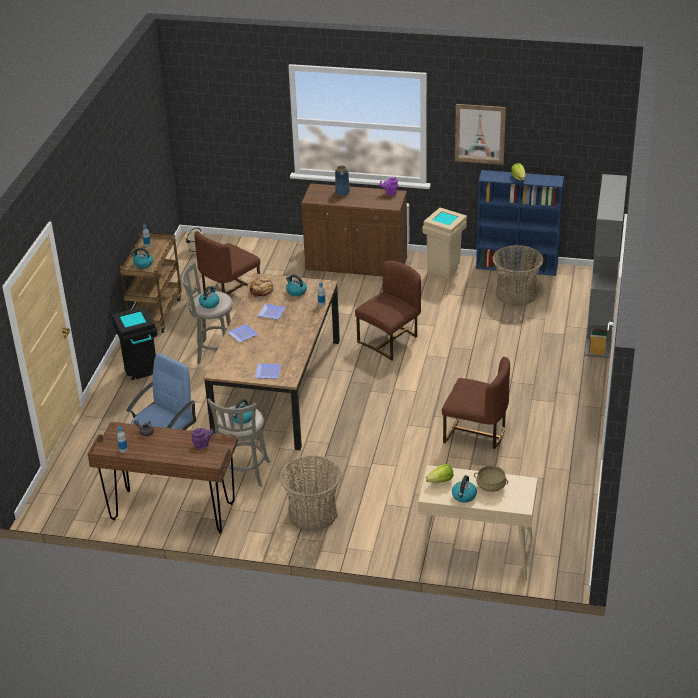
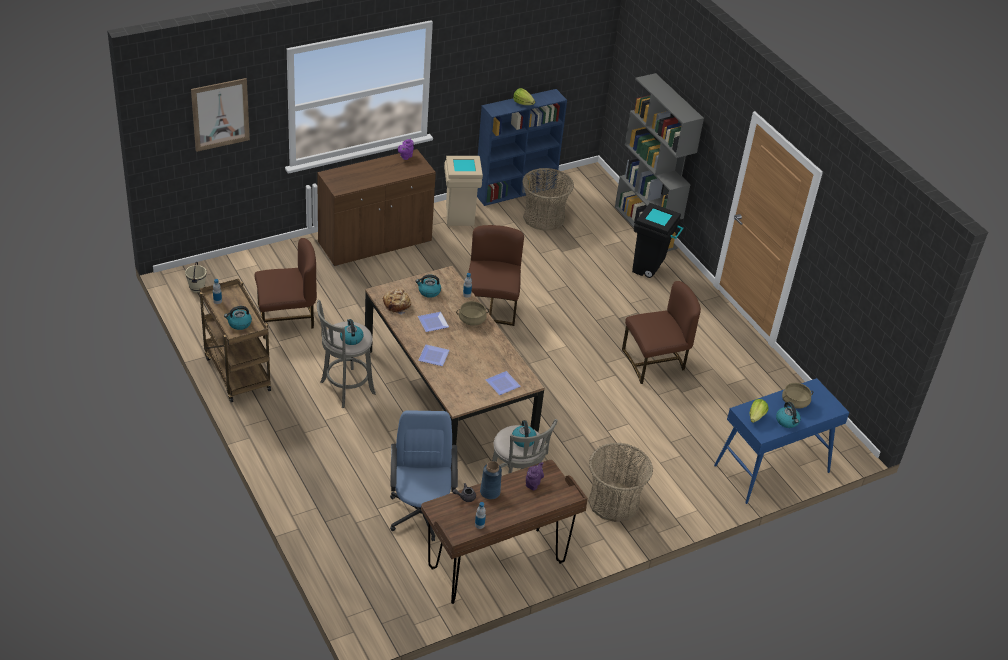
camera: 45 degrees left, 5 degrees up
black trash can [111,306,158,380] -> black trash can moved to [632,203,684,278]
brown chair [194,231,260,295] -> brown chair turned 105 degrees counterclockwise [254,238,317,339]
blue vase [335,165,350,196] -> blue vase moved to [480,461,502,499]
beige console table [418,465,538,581] -> blue console table [714,378,850,504]
picture [455,104,506,165] -> picture moved to [191,78,250,152]
none -> beige cooking pot [456,301,489,326]

